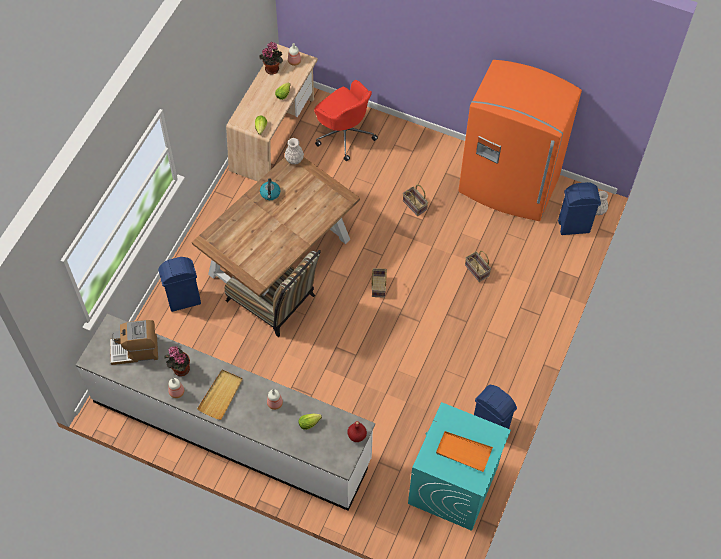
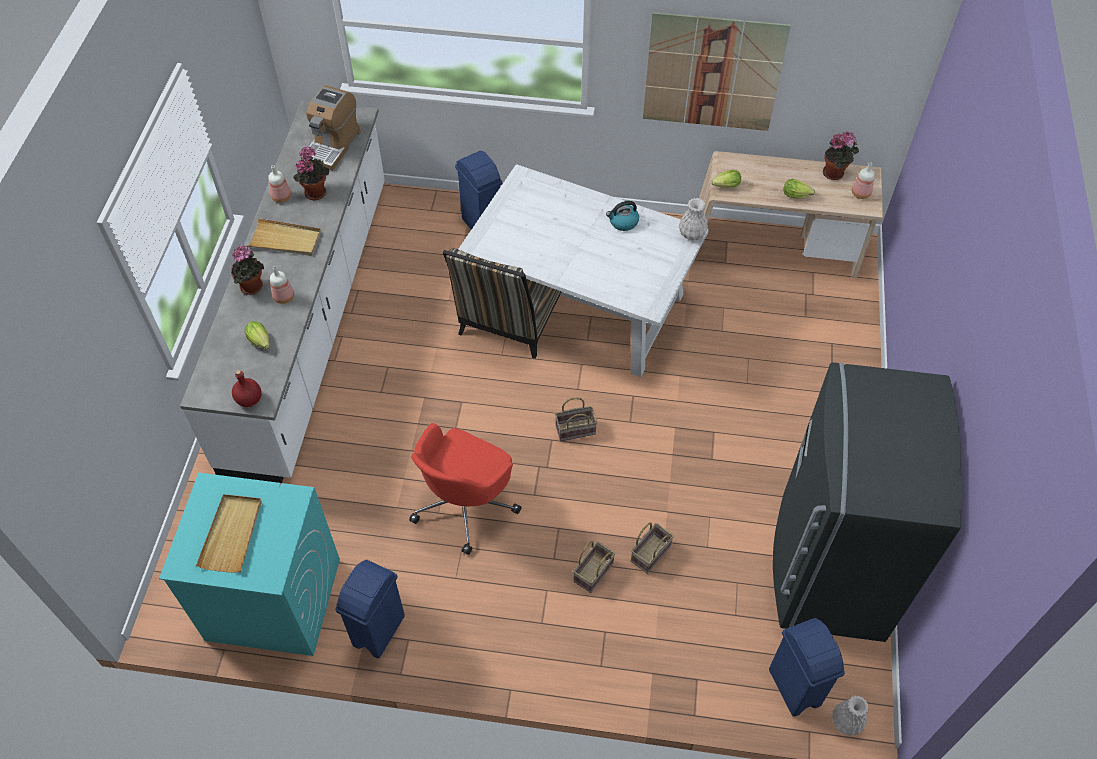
camera: 75 degrees right, 5 degrees down
coffee machine [110,320,158,365] -> coffee machine turned 135 degrees counterclockwise [301,85,361,171]
brown dining table [192,157,360,297] -> white dining table [459,164,709,377]
red office chair [314,80,378,161] -> red office chair moved to [409,423,521,555]
basket [403,185,428,216] -> basket moved to [573,541,615,593]
orange tray [436,431,493,472] -> beige tray [196,494,262,573]
orange fridge [458,60,582,221] -> grey fridge [773,362,962,642]
none -> potted plant [231,245,264,295]
none -> picture [643,12,791,131]

